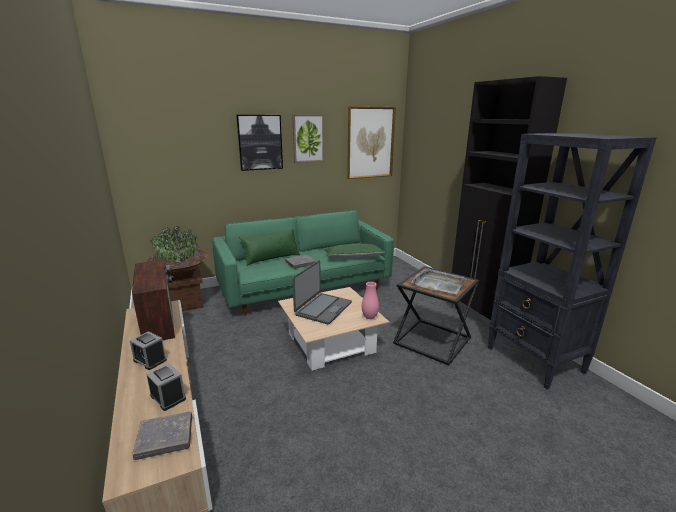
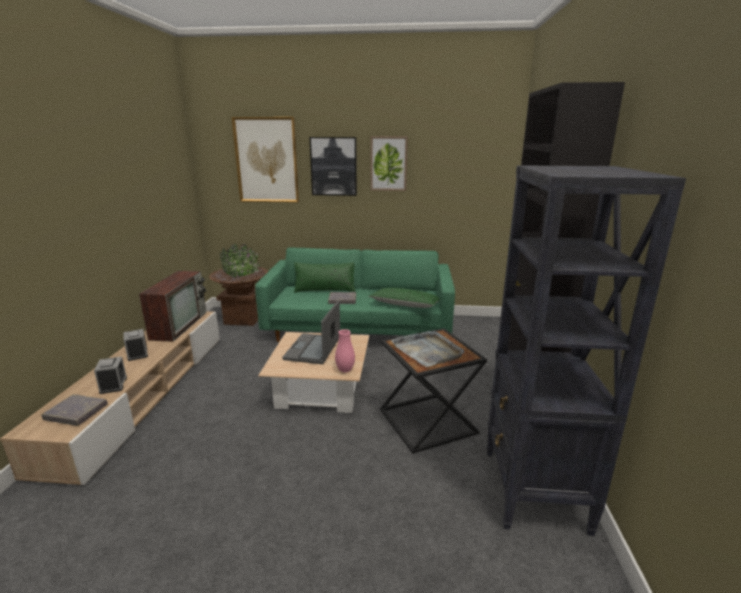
camera: 30 degrees right, 0 degrees up
laptop [292,260,352,325] -> laptop turned 135 degrees clockwise [282,300,340,364]
picture [347,106,396,179] -> picture moved to [232,117,299,203]

